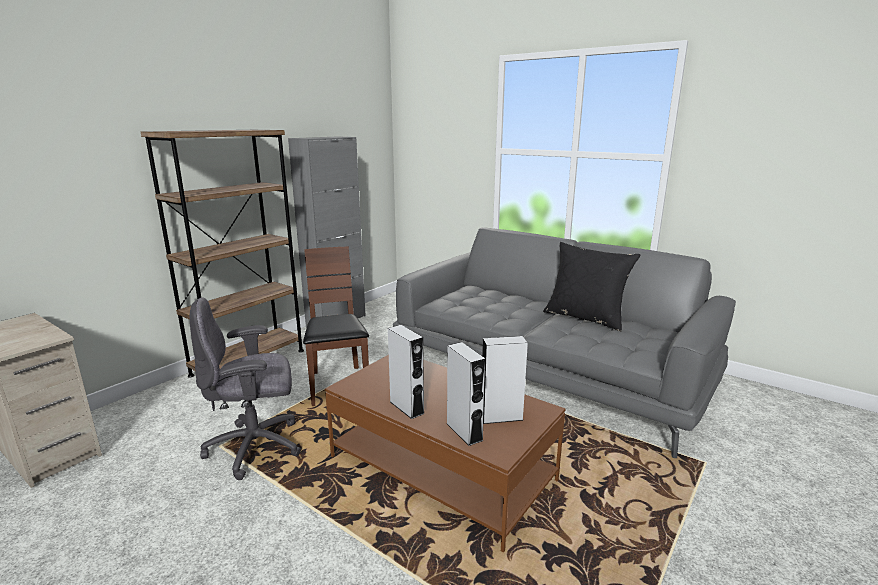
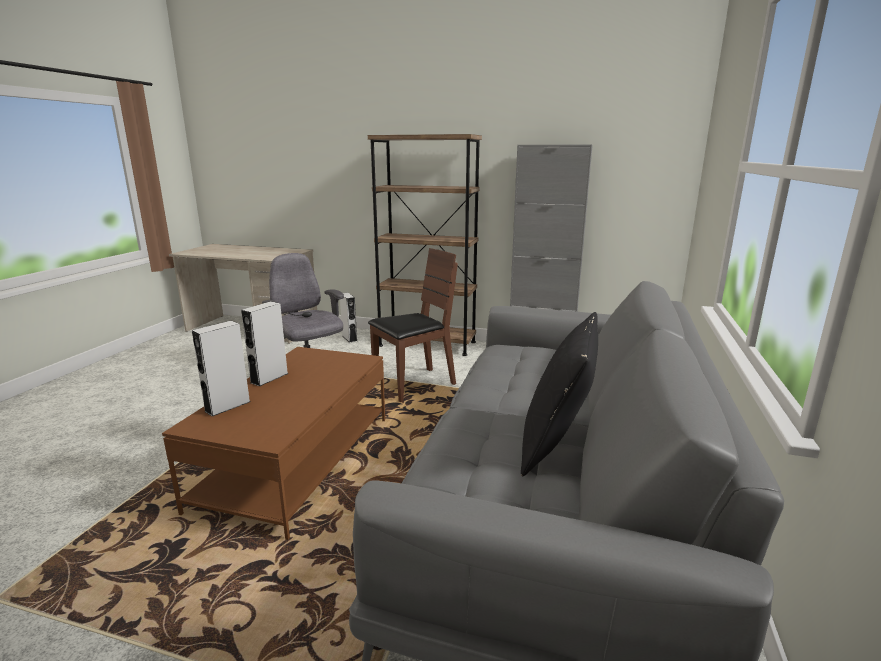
camera: 70 degrees right, 0 degrees up
grey speaker [482,336,528,424] -> grey speaker moved to [340,292,357,343]

